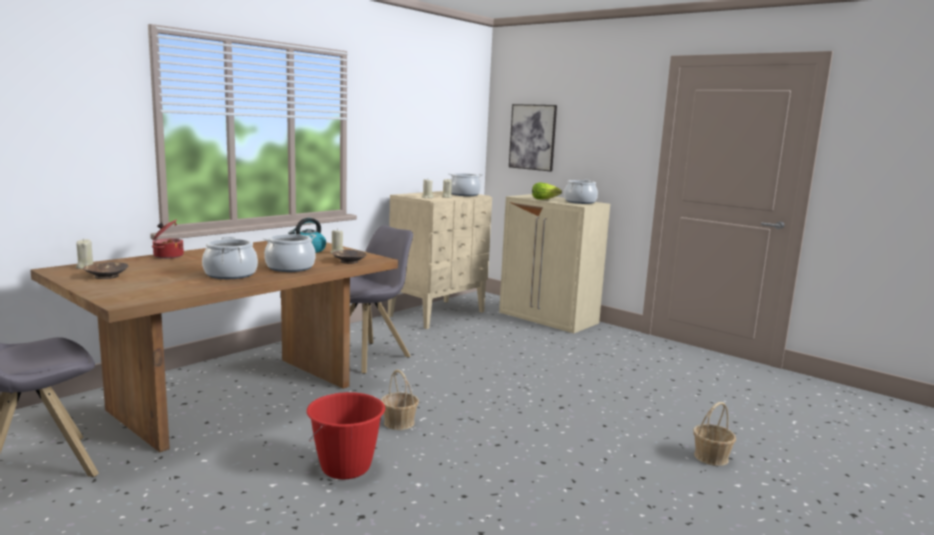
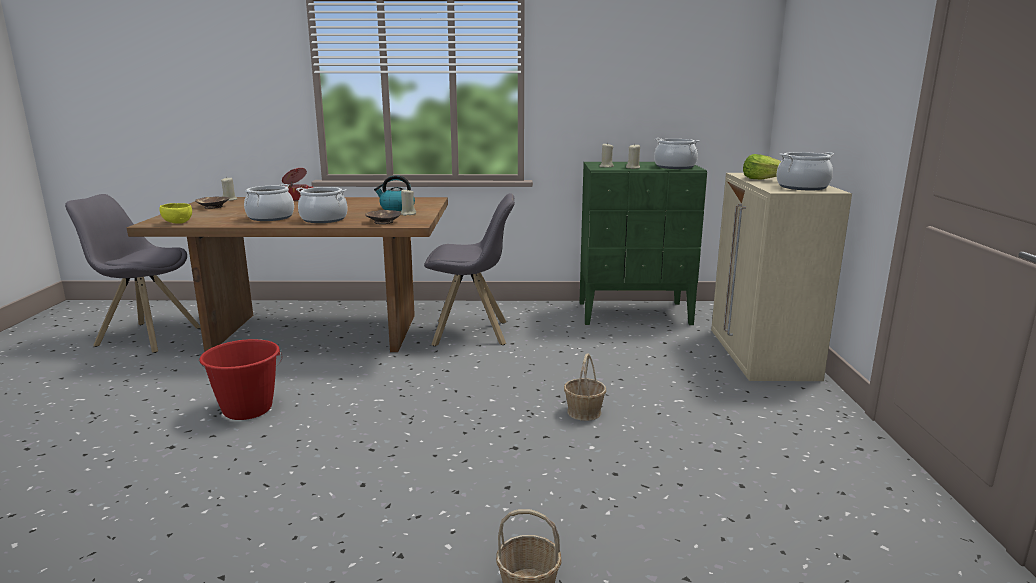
camera: 50 degrees right, 5 degrees up
basket [381,369,419,430] -> basket moved to [564,353,606,421]
beige dresser [388,191,492,329] -> green dresser [579,162,707,325]
picture [509,104,557,172] -> none
none -> yellow bowl [159,203,192,224]

